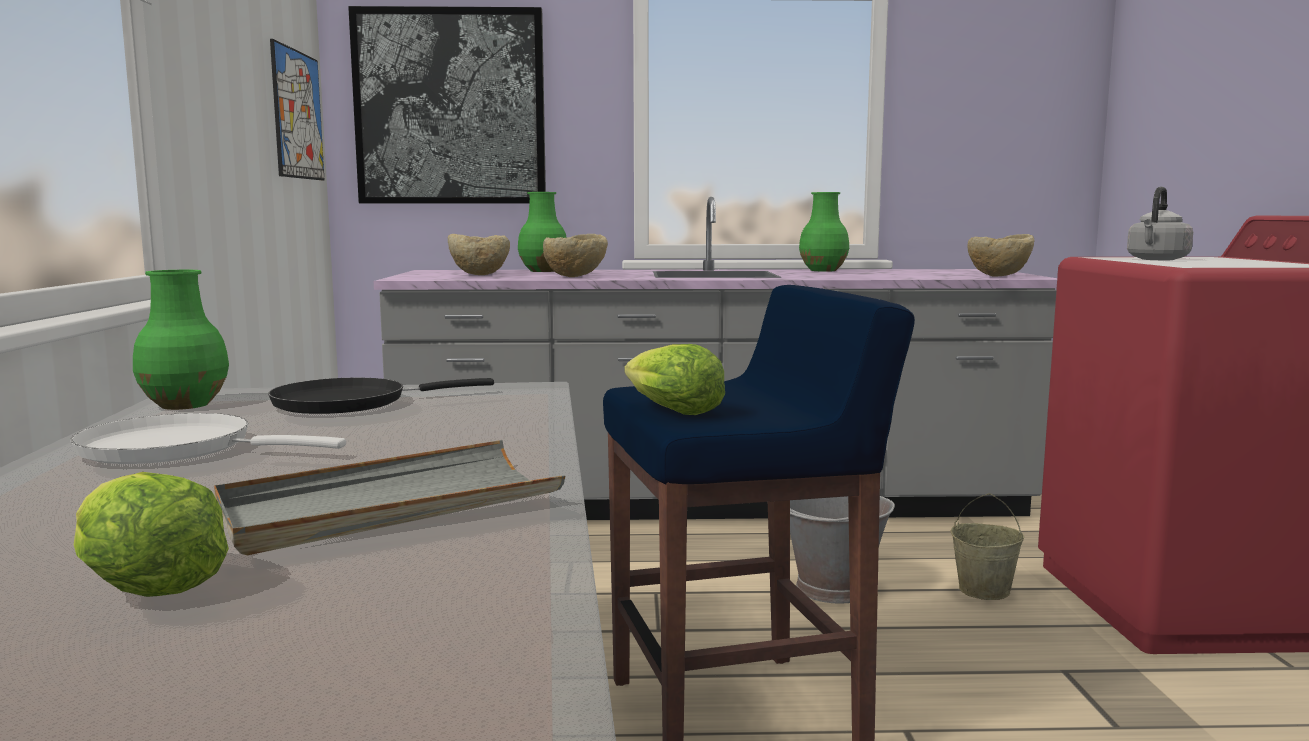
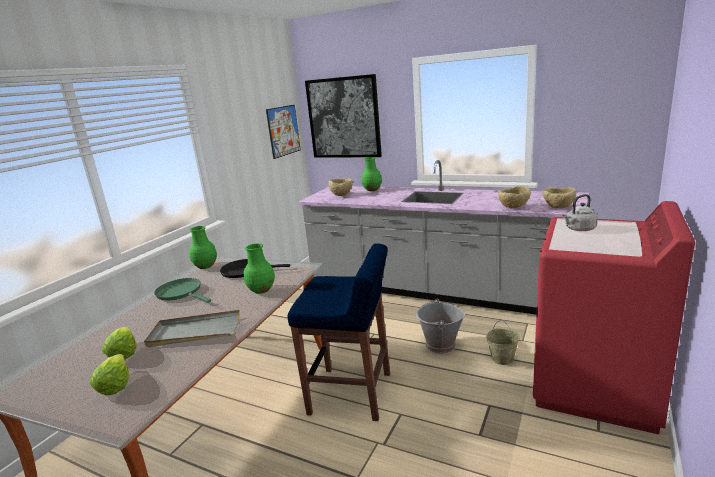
camera: 30 degrees right, 10 degrees up
white frying pan [70,413,346,464] -> green frying pan [154,278,211,303]
beige bowl [543,234,608,277] -> beige bowl moved to [498,186,531,209]
lettuce [624,344,725,415] -> lettuce moved to [90,354,129,395]
green vase [799,192,849,272] -> green vase moved to [244,243,275,294]

